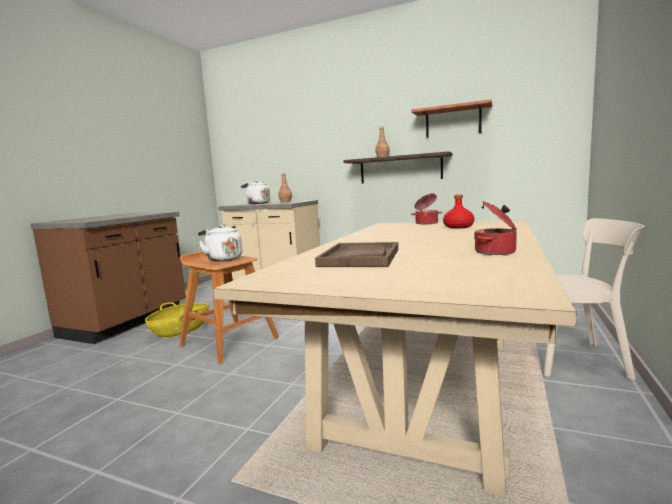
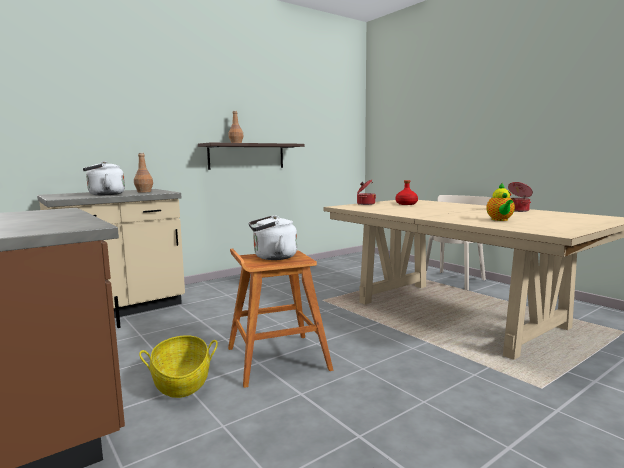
camera: 60 degrees left, 0 degrees up
brown tray [315,242,398,267] -> teapot [486,183,515,221]
shelf [412,99,492,138] -> none

